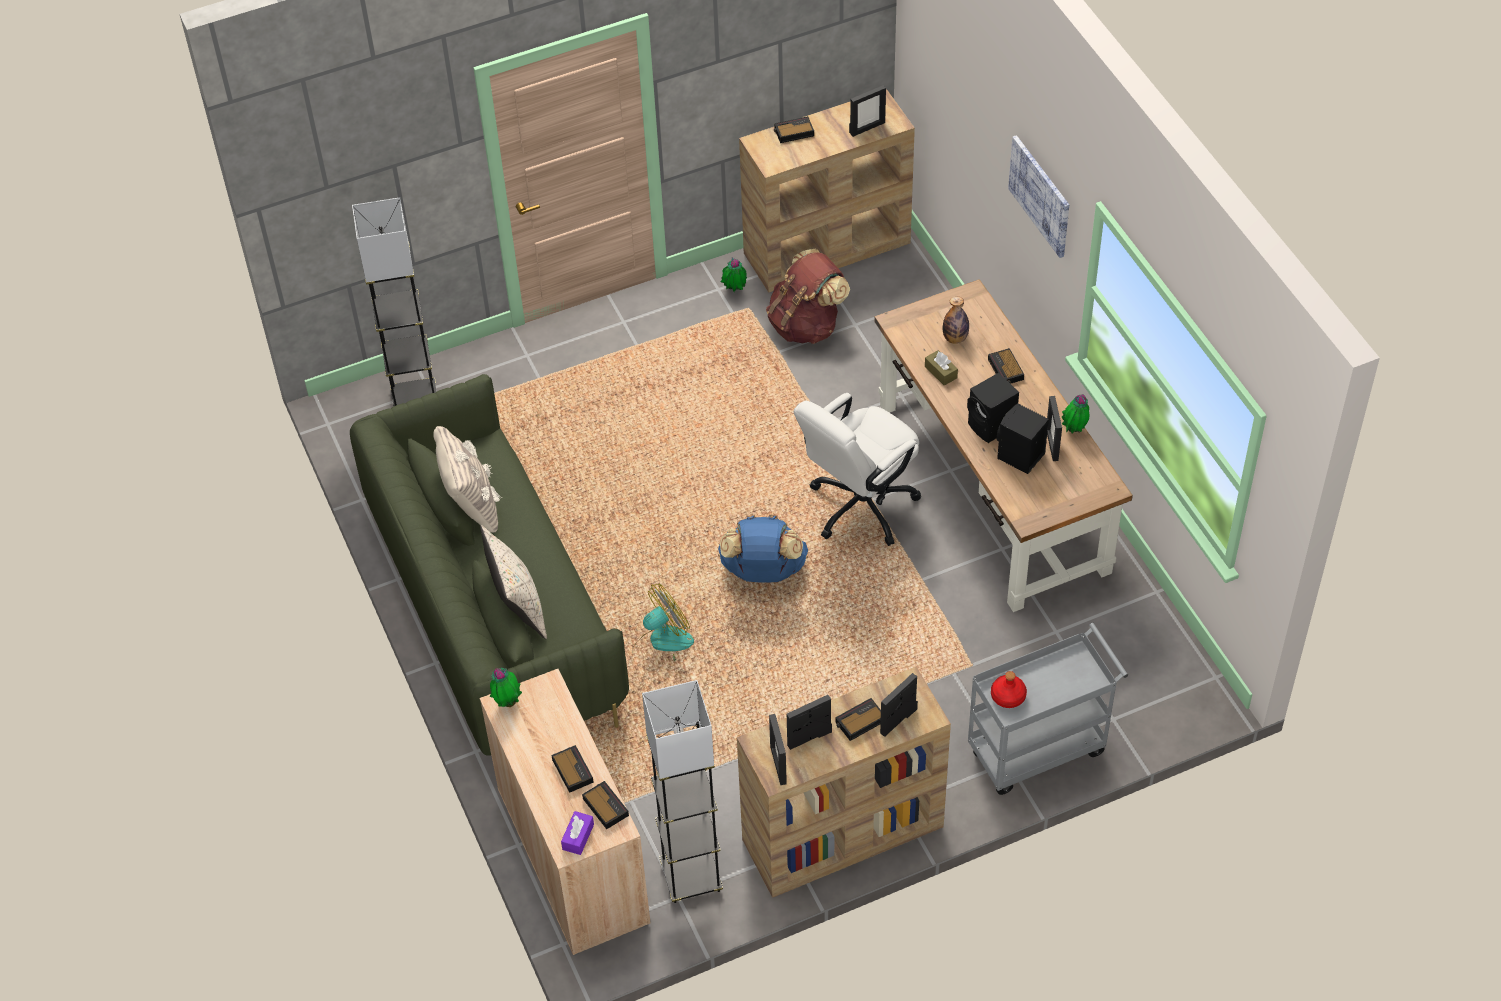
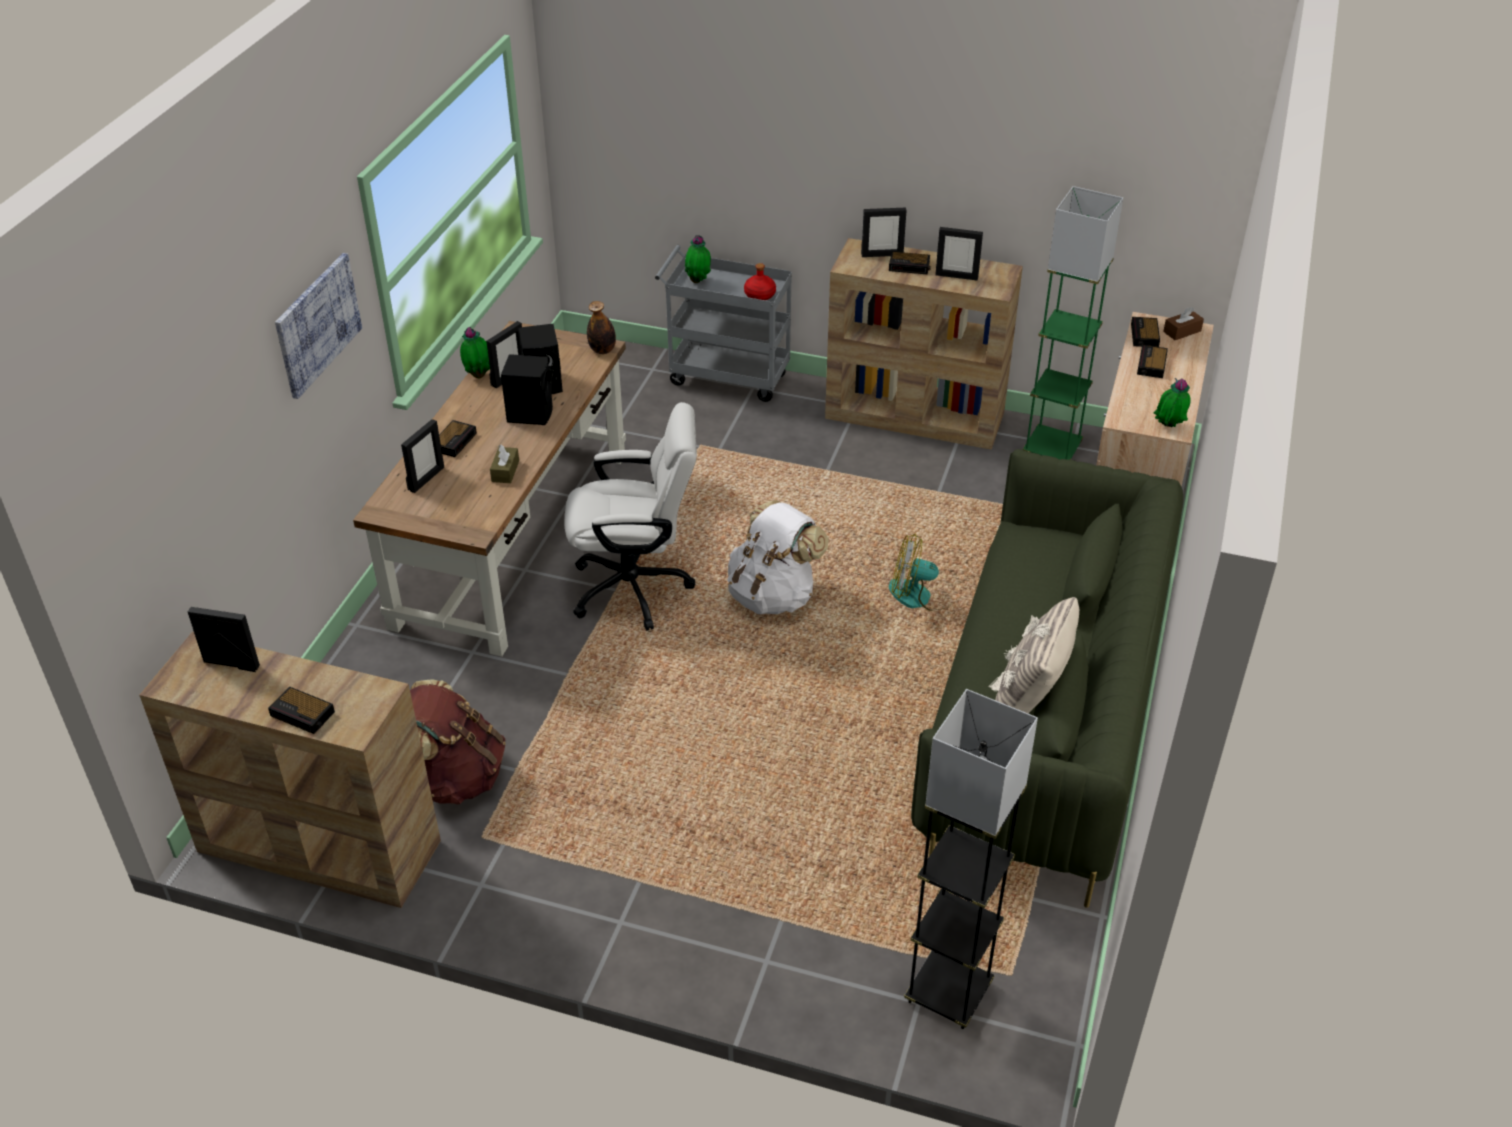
camera: 140 degrees left, 10 degrees down
beige pillow [480,525,547,639] -> none
purple tissue box [561,811,594,855] -> brown tissue box [1163,307,1204,340]
grey floor lamp [642,680,723,903] -> green floor lamp [1023,186,1123,460]
blue backpack [718,515,808,583] -> white backpack [727,500,829,614]
potted plant [721,257,747,292] -> potted plant moved to [685,235,711,283]
picture frame [769,714,787,785] -> picture frame moved to [401,419,444,493]
bottle [943,297,969,344] -> bottle moved to [587,301,616,354]

